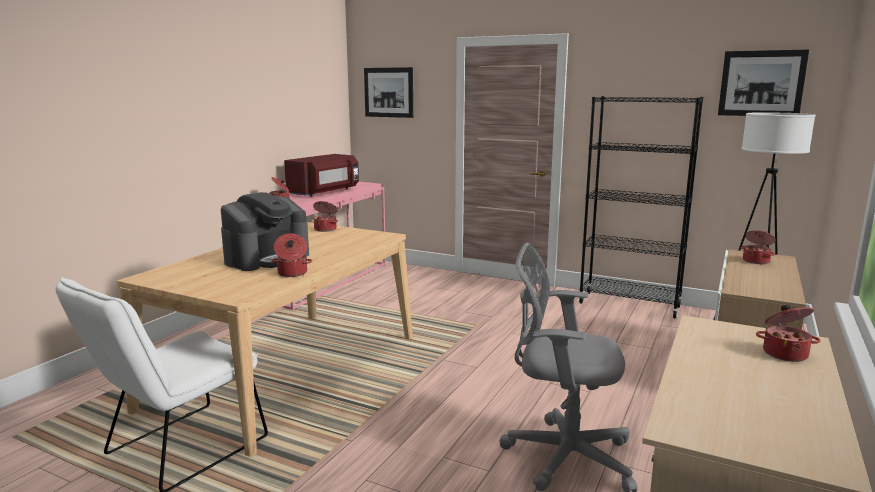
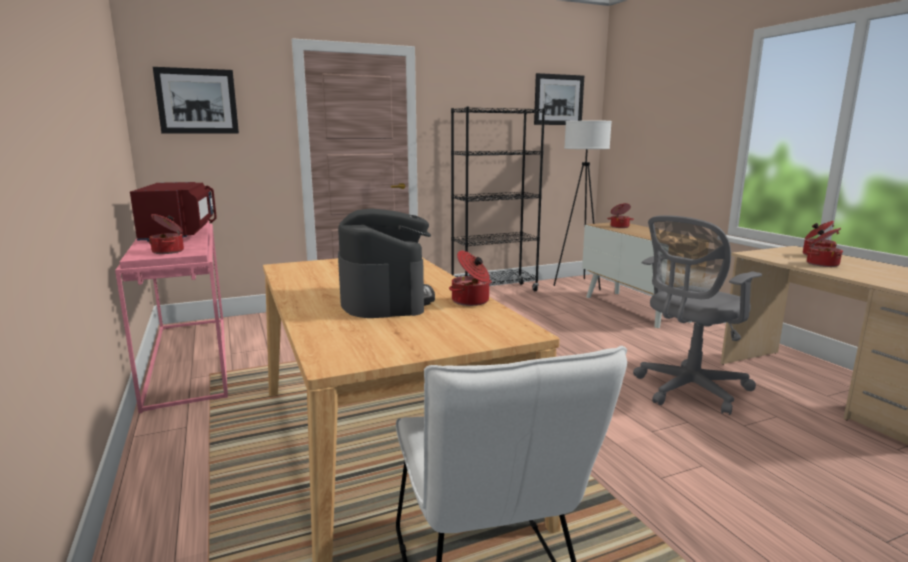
camera: 50 degrees left, 0 degrees up
cooking pot [312,201,338,232] -> cooking pot moved to [806,228,843,267]

